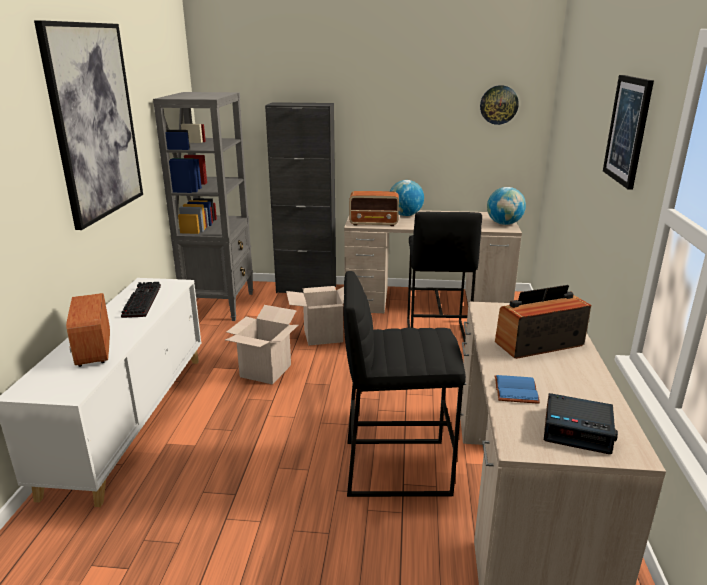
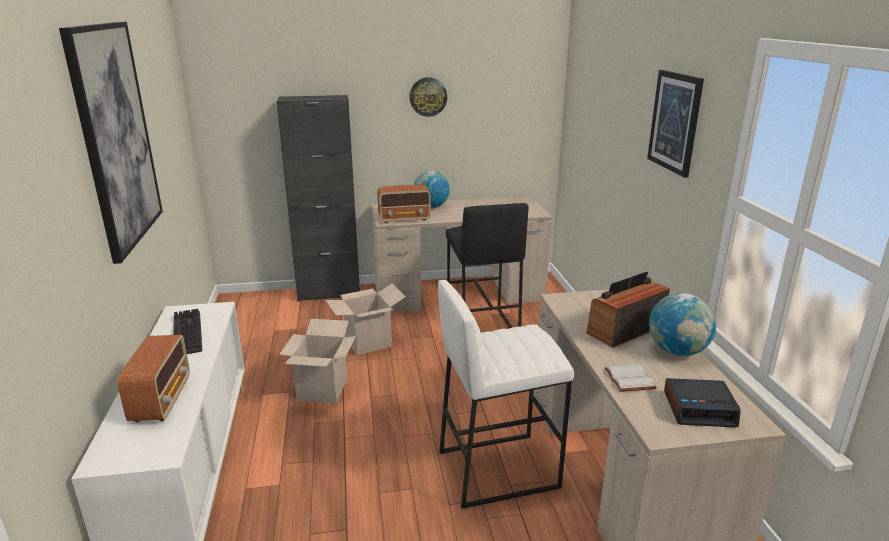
camera: 15 degrees left, 0 degrees up
radio [66,293,110,367] -> radio turned 150 degrees counterclockwise [117,335,190,422]
grey bookcase [153,92,253,321] -> none
black stool [343,271,466,497] -> white stool [438,280,574,509]
wall clock [480,85,519,125] -> wall clock moved to [409,77,447,117]
globe [487,187,526,225] -> globe moved to [649,293,716,356]
blue book [495,375,540,404] -> white book [604,364,656,392]

